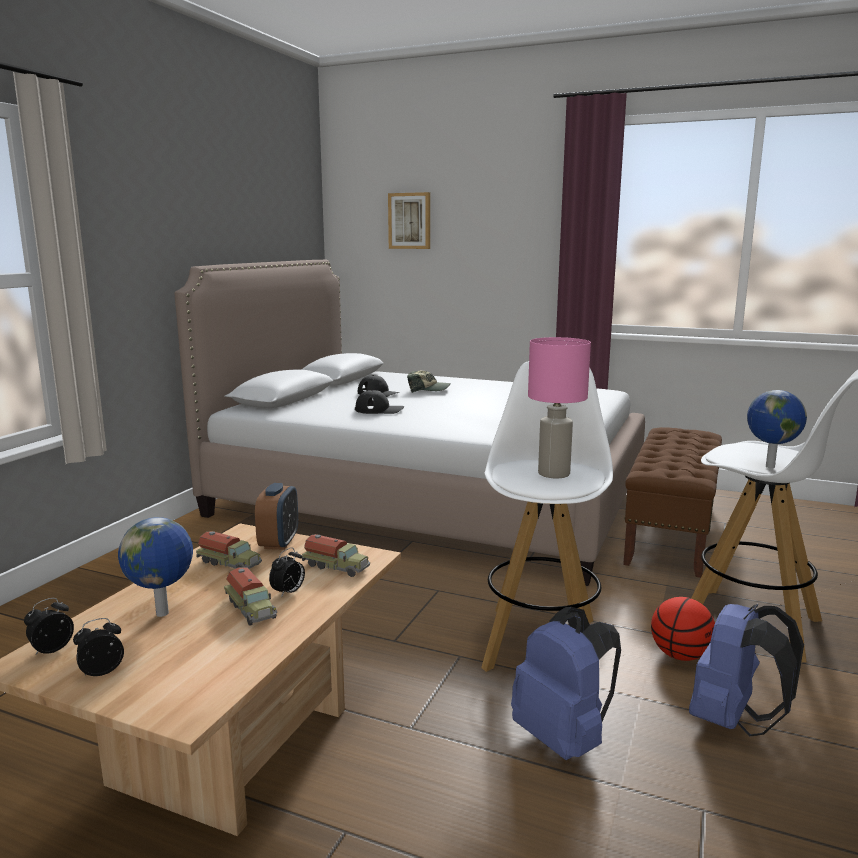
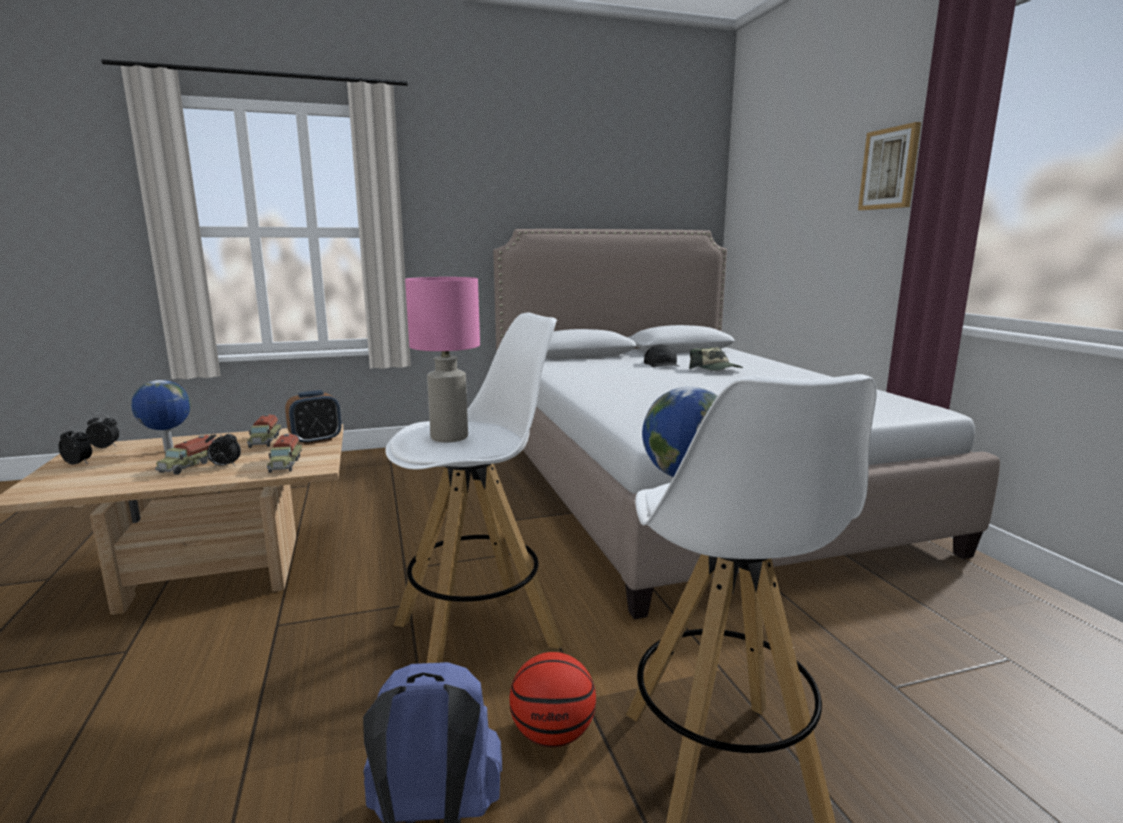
camera: 50 degrees right, 0 degrees up
black cap [355,390,404,414] -> none
picture [388,192,430,249] -> picture moved to [858,122,921,210]
blue backpack [511,607,621,760] -> none
brown bench [623,427,722,578] -> none

